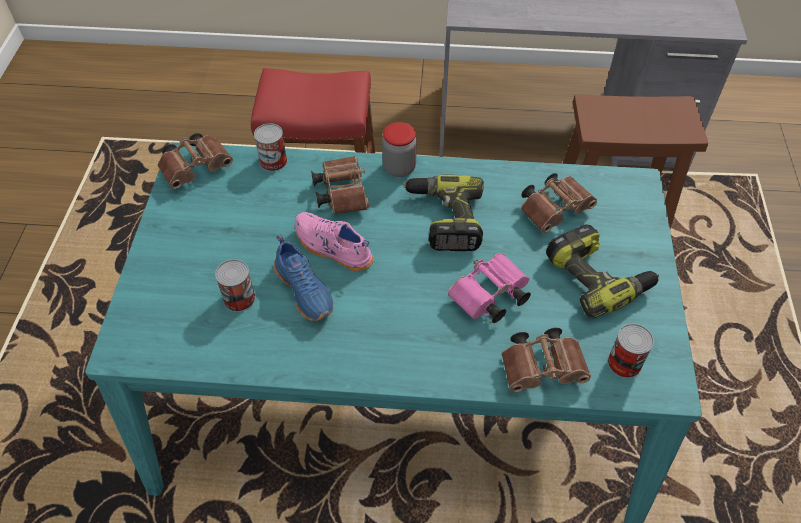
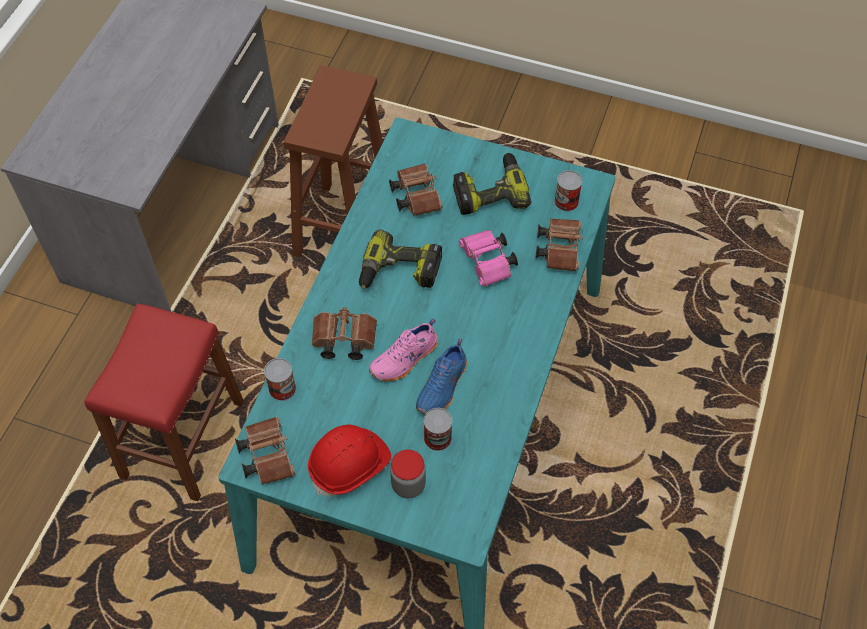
camera: 75 degrees left, 5 degrees up
blue shoe [274,235,334,321] -> blue shoe turned 135 degrees clockwise [416,338,467,414]
jar [382,122,417,177] -> jar moved to [390,450,426,498]
none -> red hard hat [308,425,391,496]

